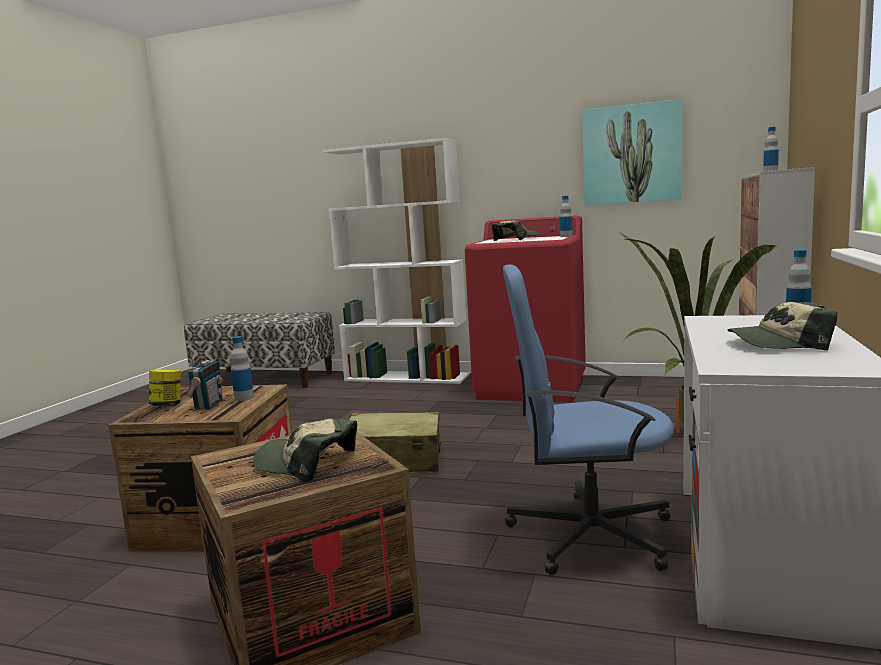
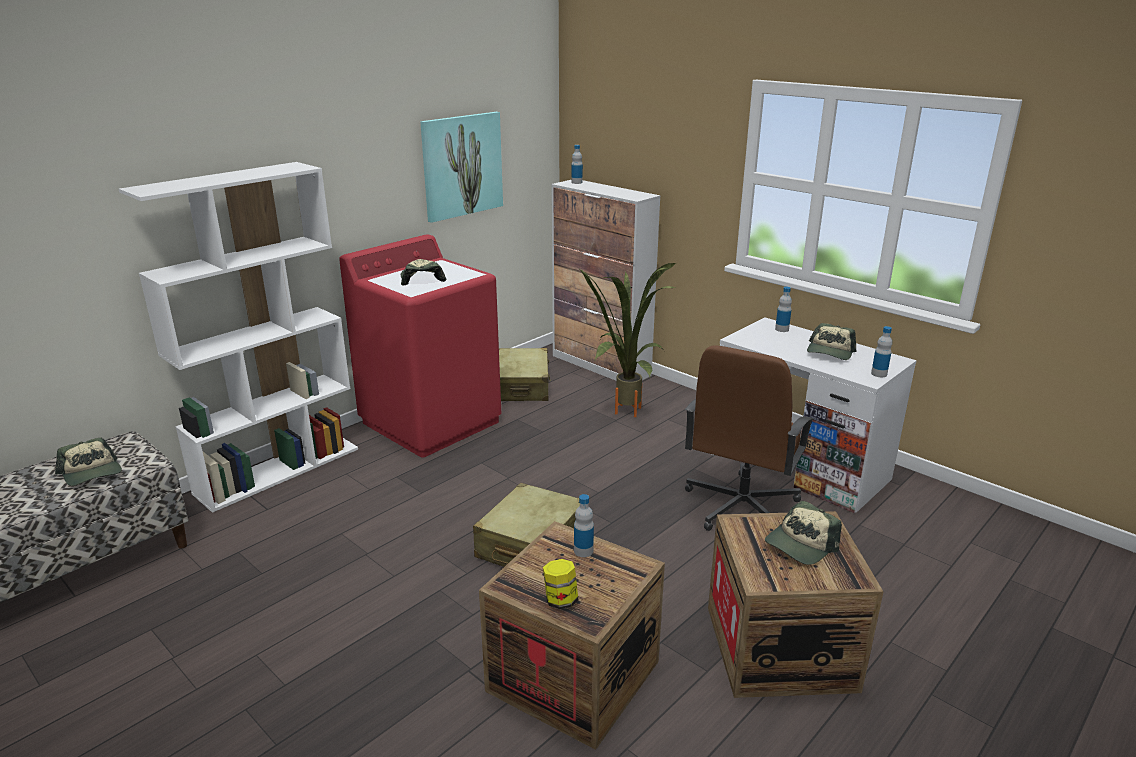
camera: 65 degrees left, 15 degrees up
radio [186,346,223,410] -> none
blue office chair [503,264,674,575] -> brown office chair [685,345,815,531]
bottle [560,196,573,237] -> bottle moved to [871,326,892,377]
none -> cap [55,437,122,486]
none -> beige suitcase [499,348,551,401]

